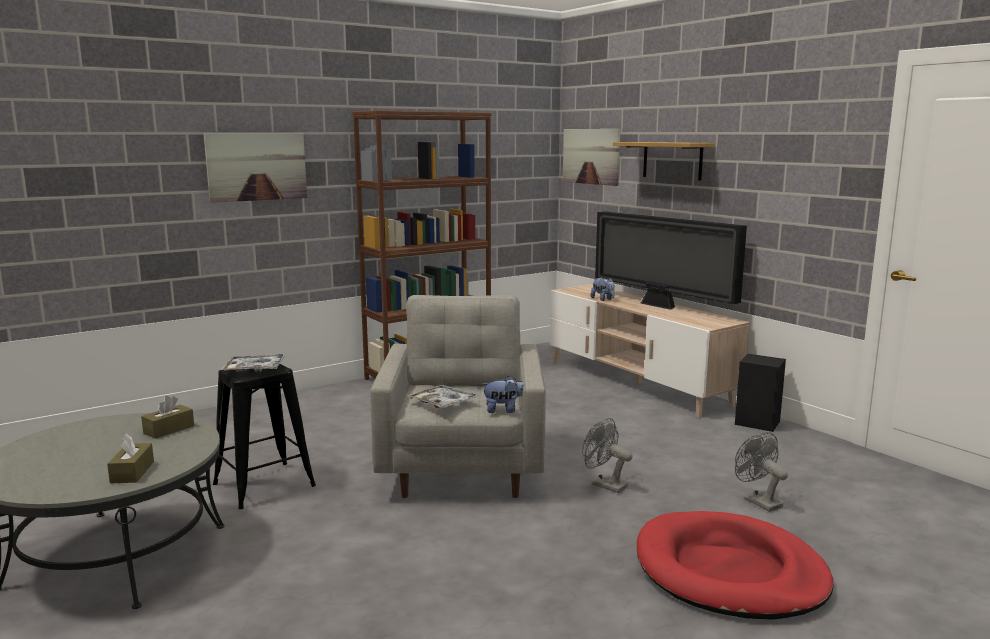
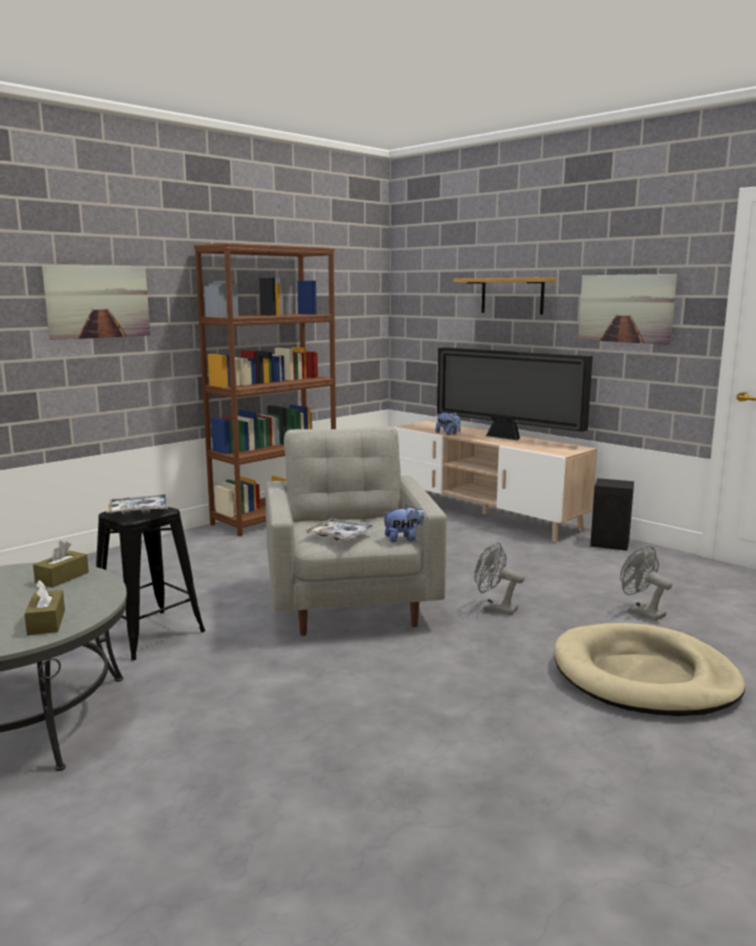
camera: 10 degrees left, 0 degrees up
picture [563,129,620,186] -> picture moved to [578,274,677,345]
red dog bed [637,511,833,619] -> beige dog bed [554,623,745,716]

